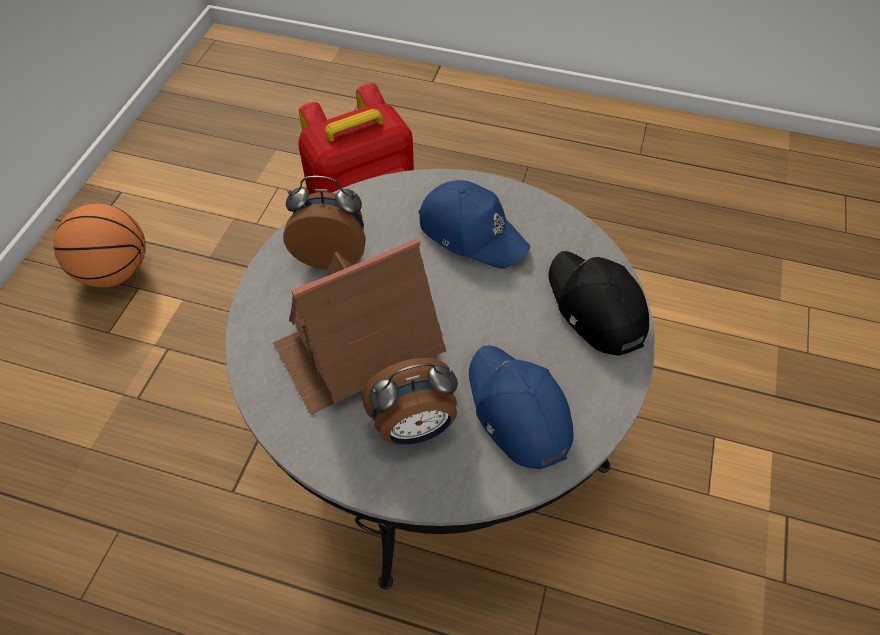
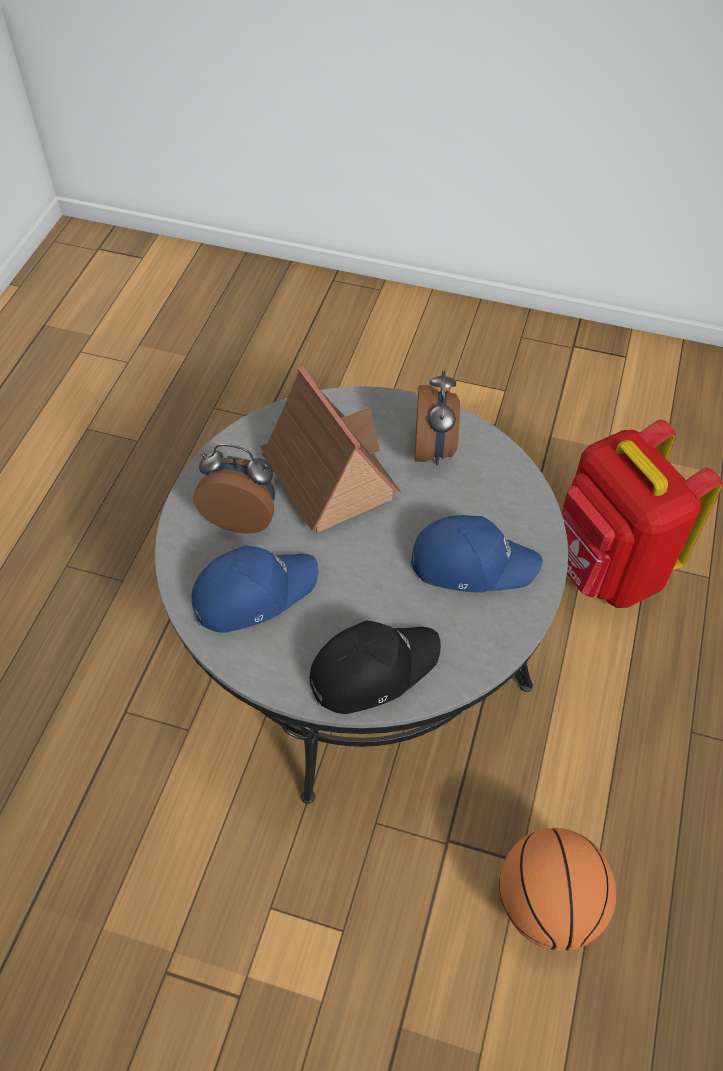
camera: 90 degrees right, 0 degrees up
basketball [53,203,146,288] -> basketball moved to [499,828,616,951]
alarm clock [362,358,458,445] -> alarm clock turned 120 degrees clockwise [193,444,275,534]
blue cap [419,180,530,269] -> blue cap turned 120 degrees counterclockwise [410,515,543,593]

